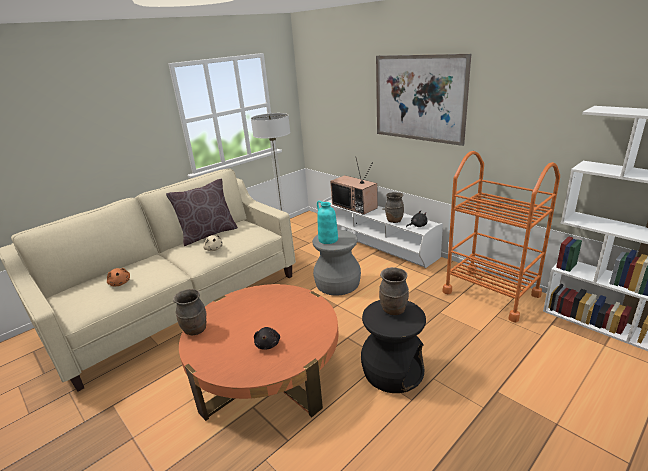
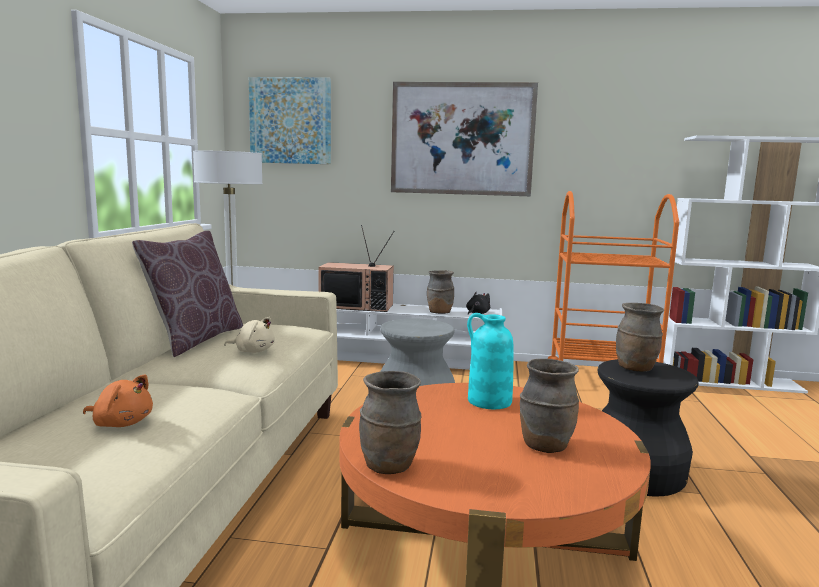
camera: 40 degrees left, 15 degrees down
black plush toy [254,327,280,350] -> brown vase [520,359,579,453]
turquoise vase [317,200,338,244] -> turquoise vase moved to [467,313,513,409]
none -> picture [249,77,331,164]

